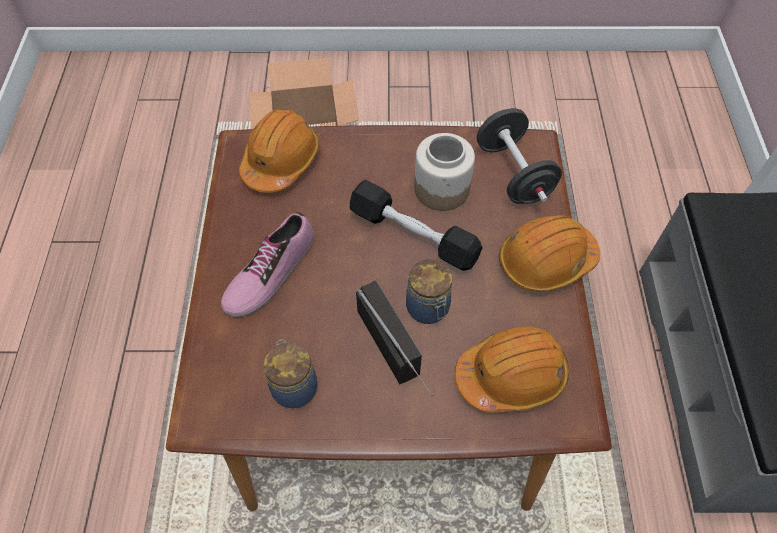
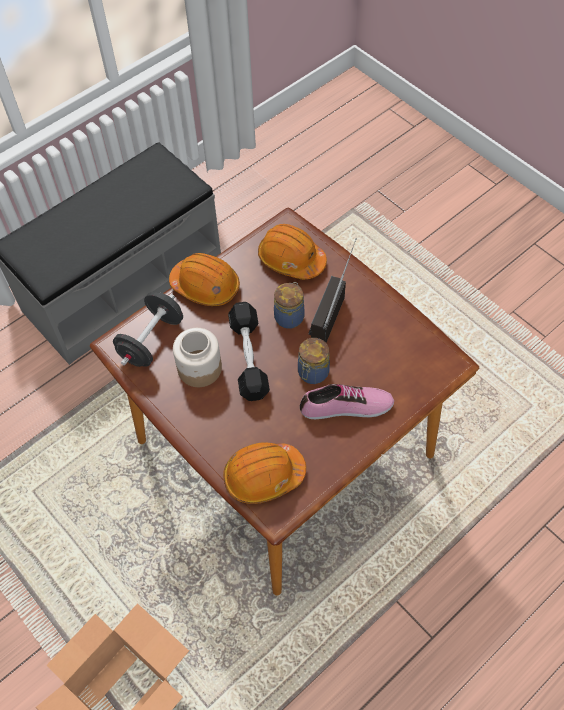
camera: 130 degrees left, 0 degrees up
jar [264,339,318,408] -> jar moved to [298,338,330,384]

